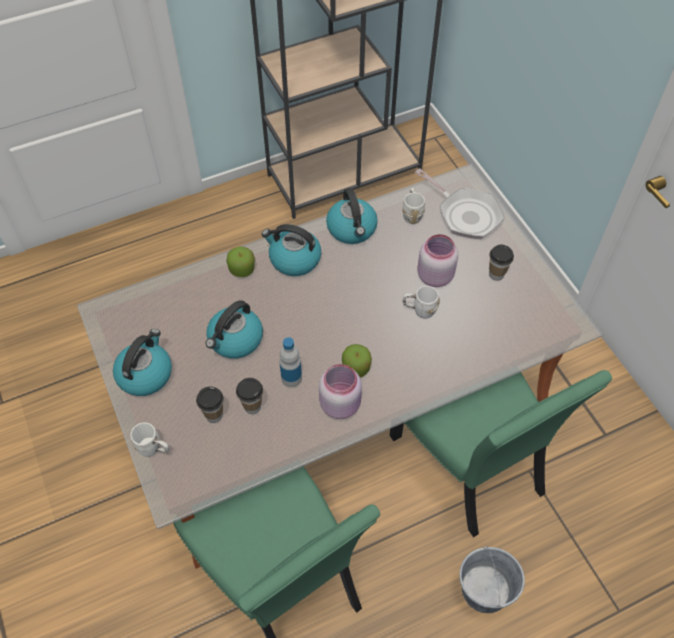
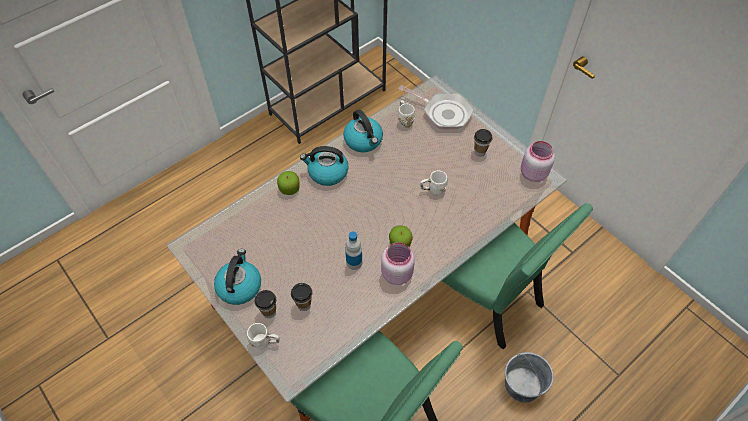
camera: 15 degrees left, 0 degrees up
kettle [206,300,263,359] -> none
cup [236,378,263,414] -> cup moved to [255,290,276,318]
pink jar [418,234,458,287] -> pink jar moved to [521,141,555,182]

